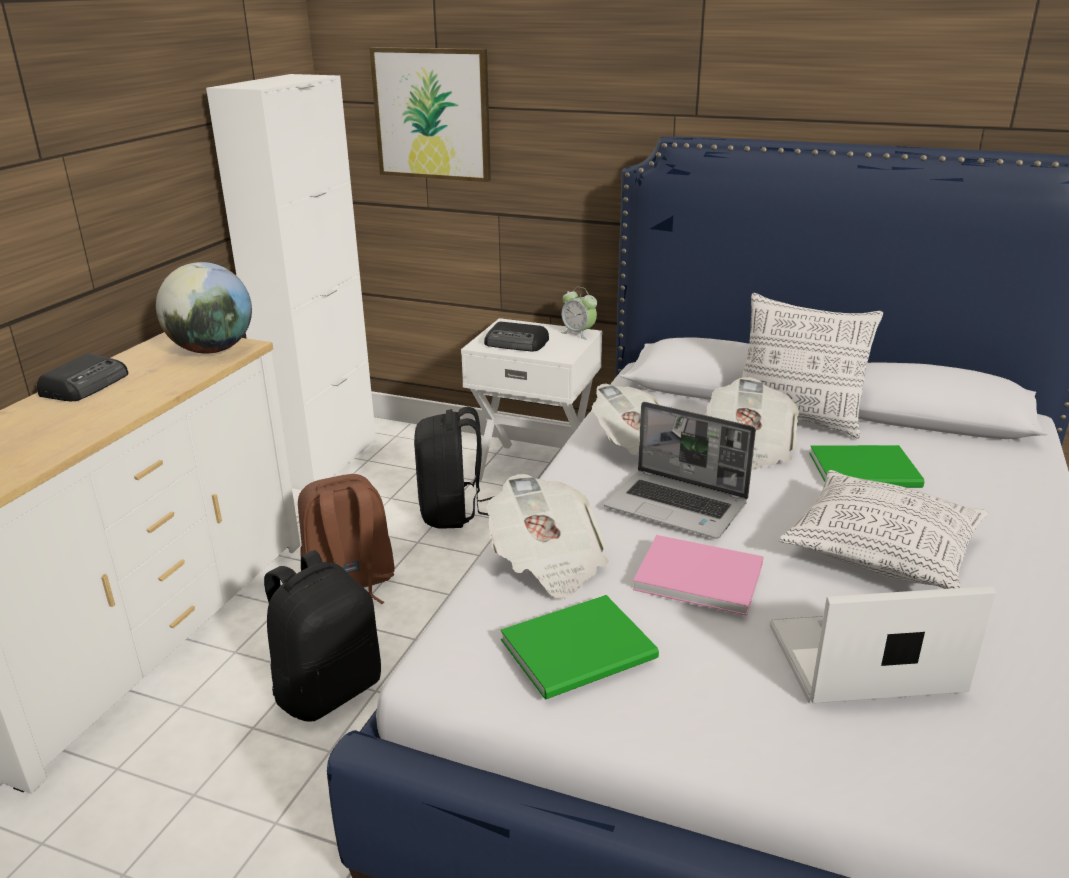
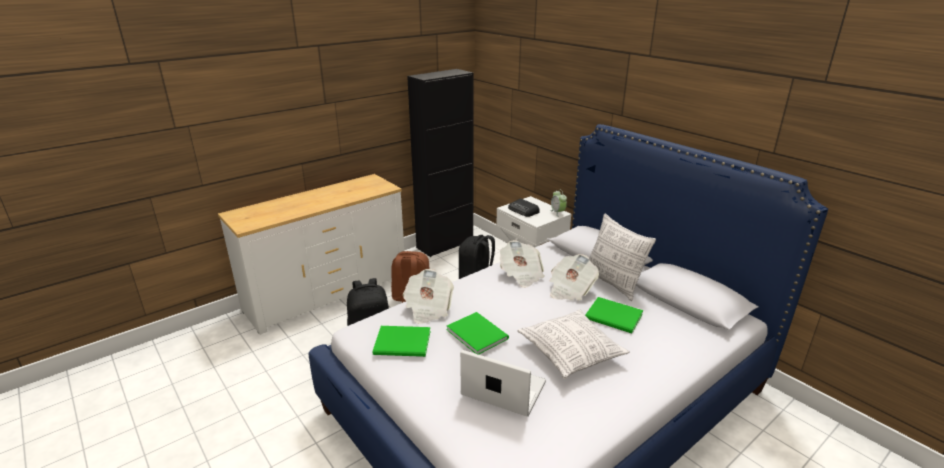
camera: 30 degrees right, 0 degrees up
radio [37,353,128,401] -> none
globe [156,262,252,354] -> none
white cabinet [206,74,376,490] -> black cabinet [407,69,474,257]
picture [369,47,491,182] -> none
laptop [604,402,756,539] -> none
pink book [633,535,763,616] -> green book [447,312,509,355]

